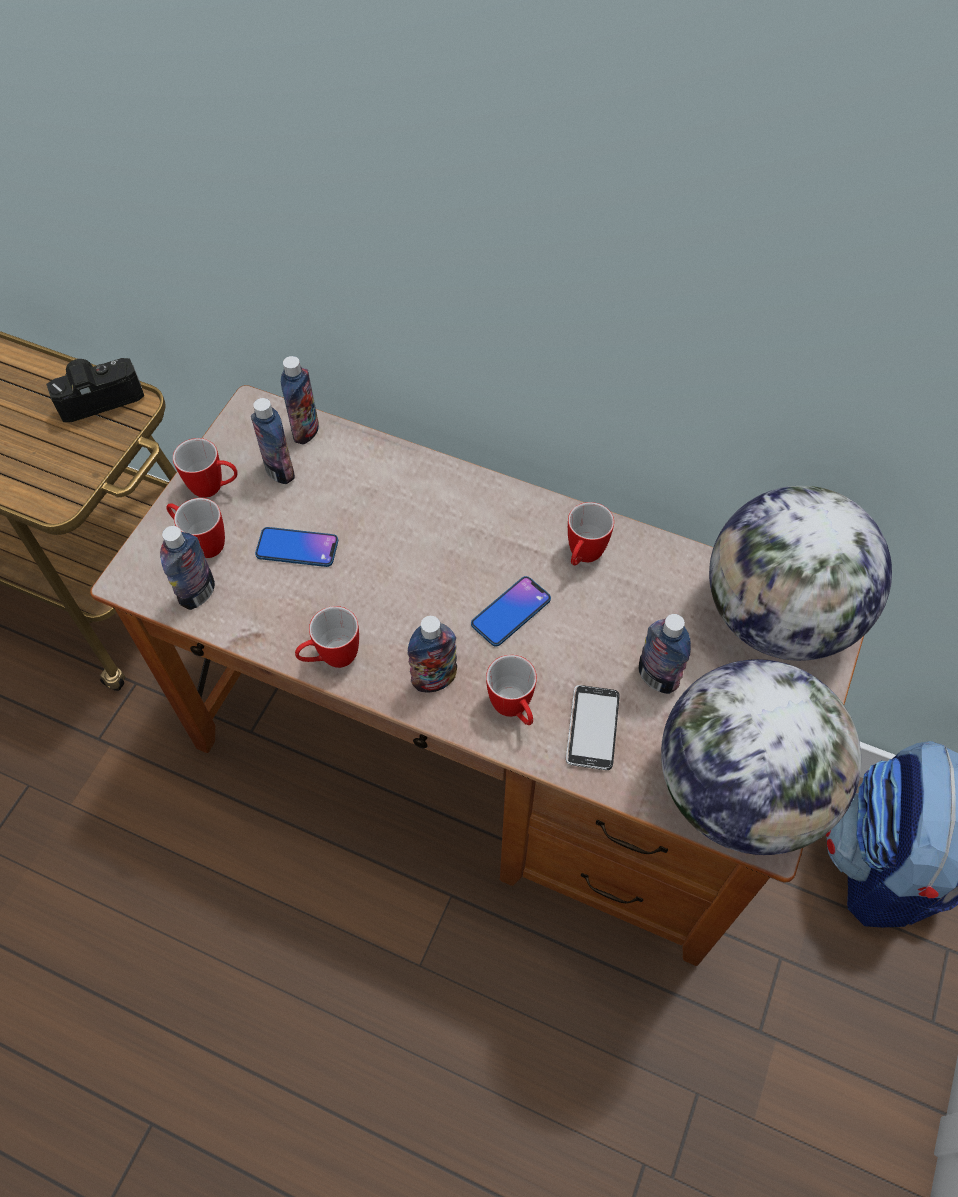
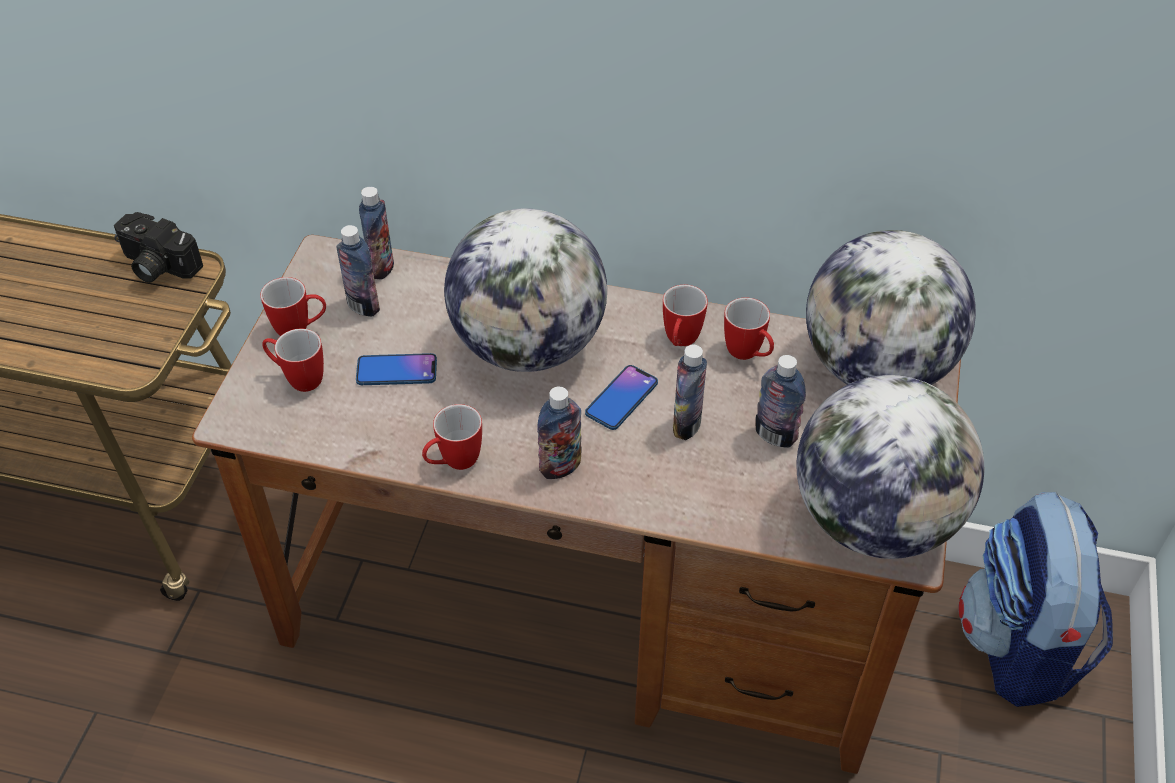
camera: 10 degrees left, 10 degrees down
camera [46,358,144,422] -> camera turned 120 degrees counterclockwise [114,212,203,283]
bottle [160,526,215,610] -> bottle moved to [673,345,707,440]
mug [486,655,537,725] -> mug moved to [724,297,774,360]
phone [566,685,620,770] -> none
none -> globe [444,208,607,372]

